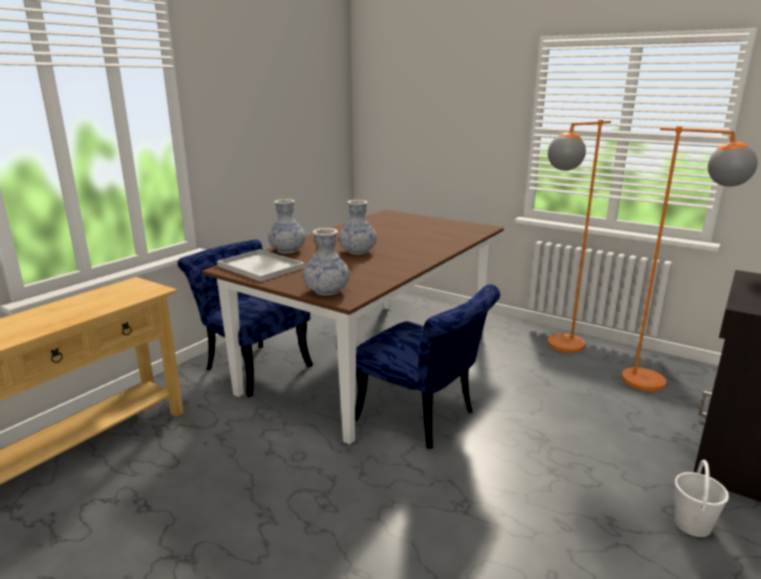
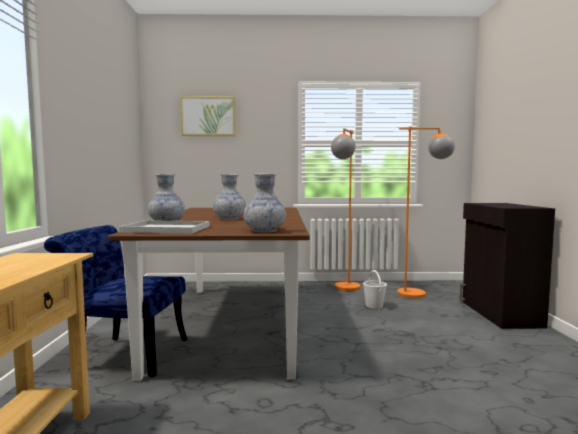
camera: 35 degrees left, 15 degrees down
blue chair [355,284,500,449] -> none
white bucket [674,460,729,537] -> white bucket moved to [363,270,387,309]
none -> picture [180,96,236,136]

